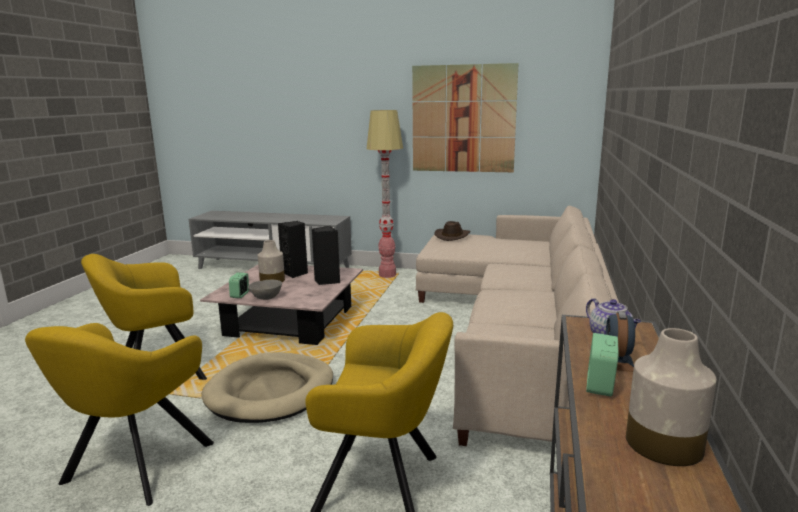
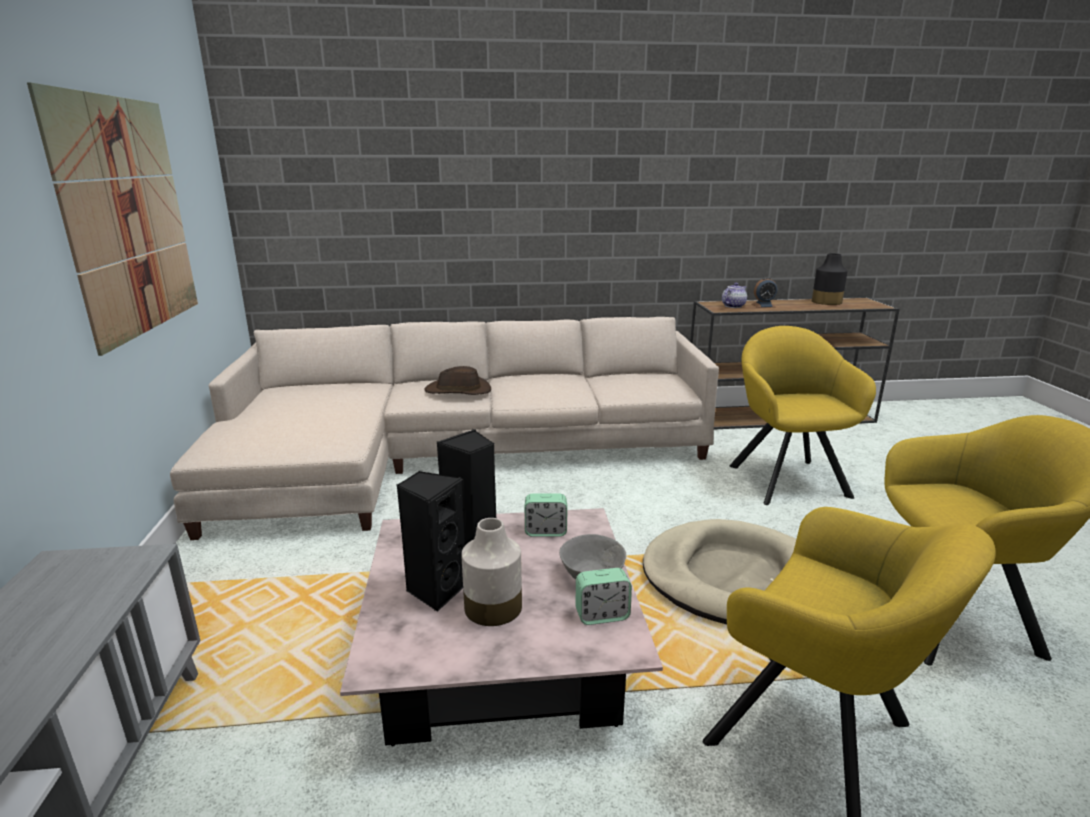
camera: 110 degrees left, 5 degrees up
floor lamp [367,110,403,278] -> none
brown hat [434,221,471,241] -> brown hat moved to [424,366,491,395]
alarm clock [586,333,619,397] -> alarm clock moved to [525,494,567,537]
beige vase [626,328,716,466] -> black vase [812,253,848,305]

